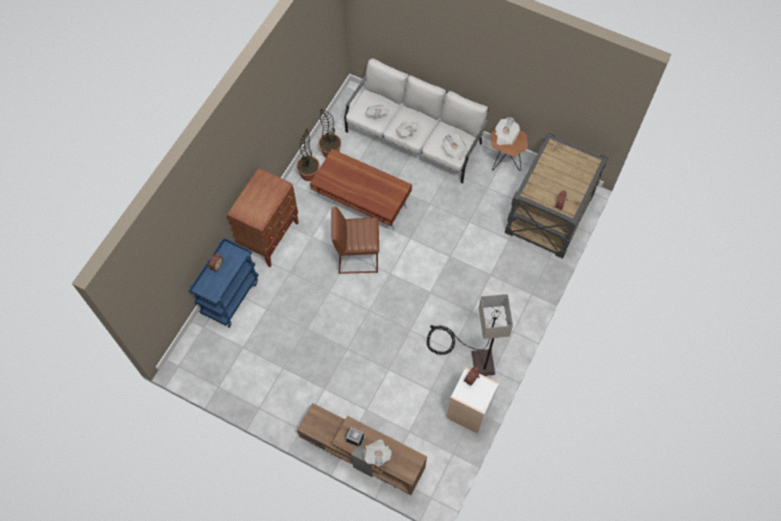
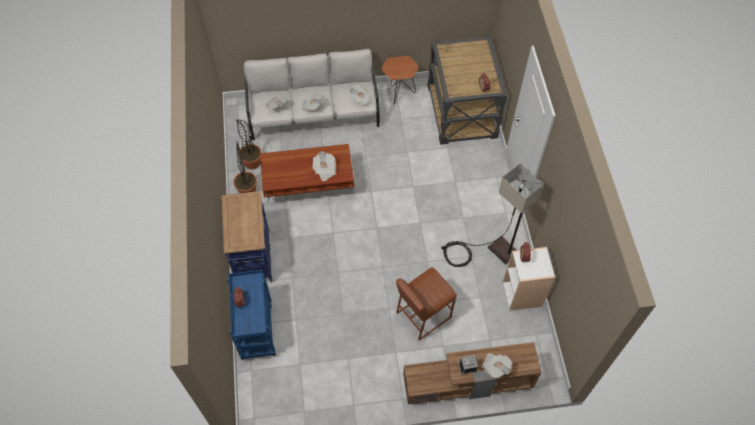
camera: 35 degrees left, 5 degrees down
brown dresser [227,168,299,267] -> blue cart [222,191,272,283]
brown stool [331,207,379,274] -> brown stool moved to [396,267,457,341]
newspaper [495,117,520,145] -> newspaper moved to [312,151,336,181]

